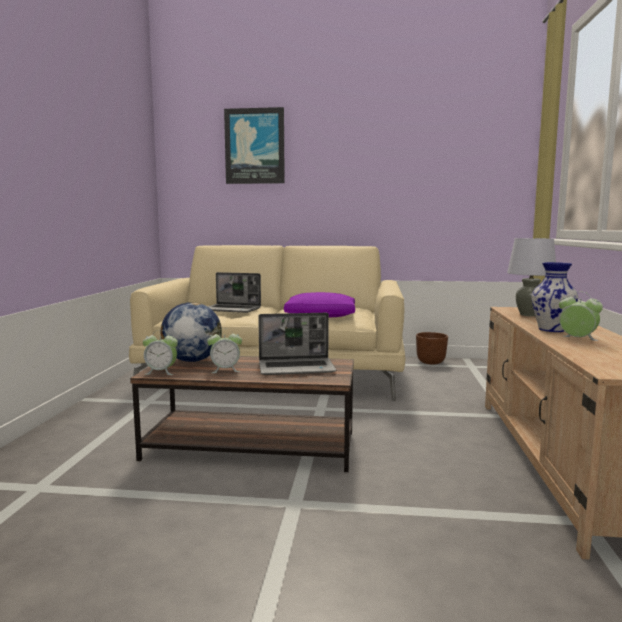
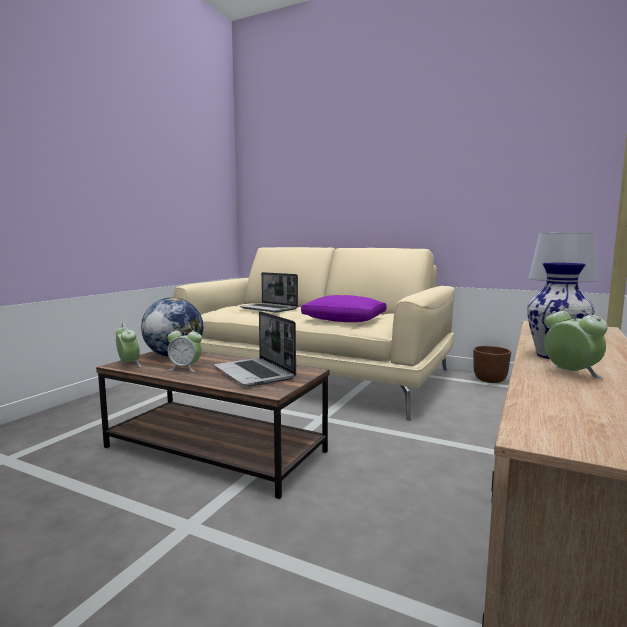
camera: 20 degrees right, 0 degrees up
alarm clock [143,330,178,375] -> alarm clock turned 150 degrees counterclockwise [116,323,141,367]
picture [224,107,285,184] -> none
laptop [258,313,337,375] -> laptop turned 45 degrees clockwise [214,311,296,387]

